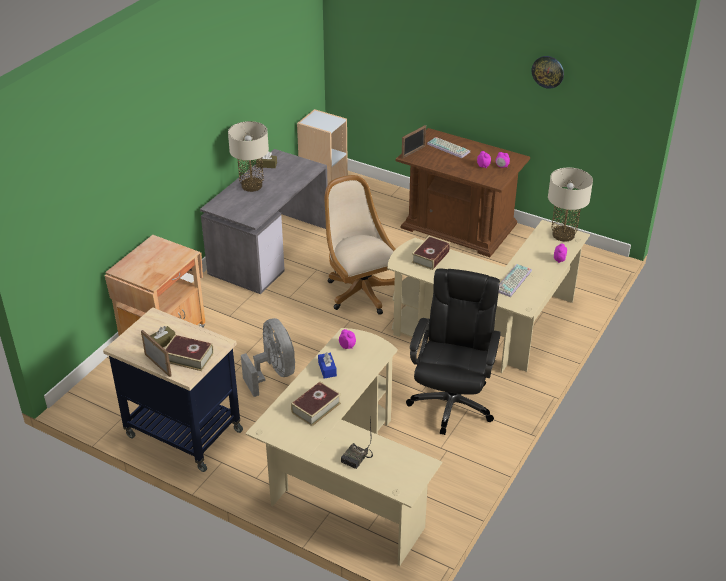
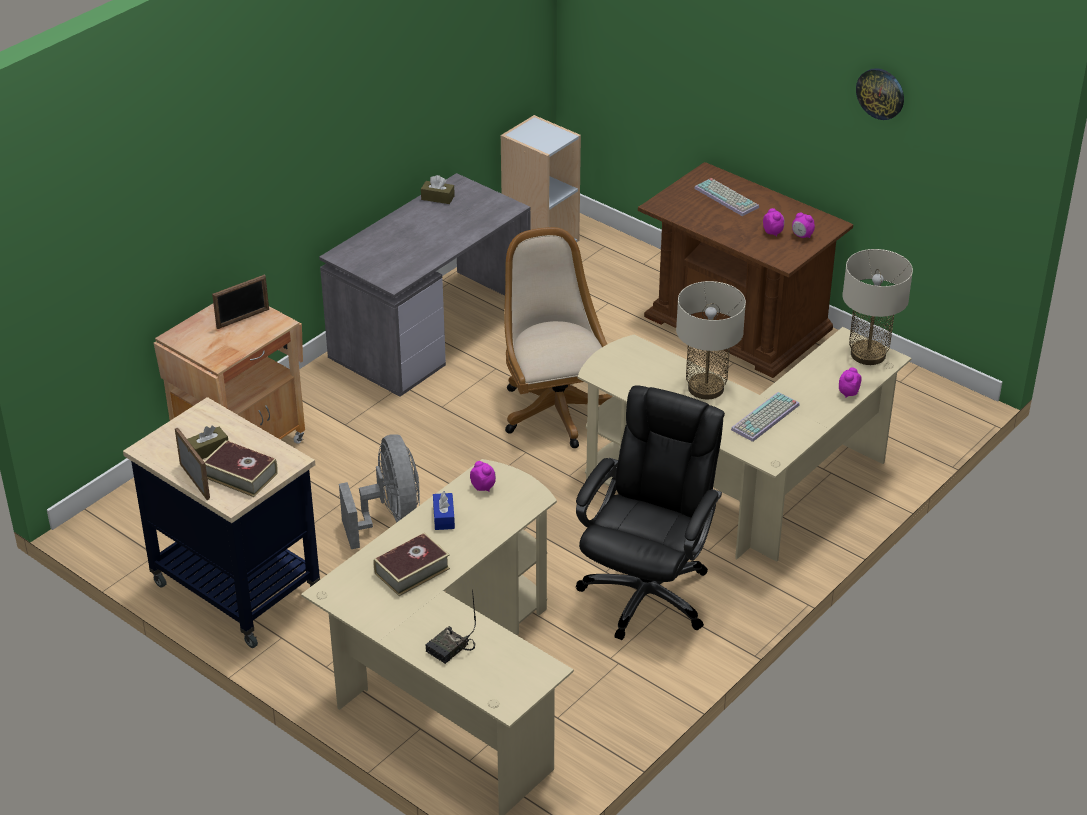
camera: 10 degrees right, 0 degrees up
table lamp [228,121,269,192] -> table lamp moved to [676,281,746,399]
picture frame [402,125,426,159] -> picture frame moved to [212,275,269,329]
book [412,236,450,270] -> none

